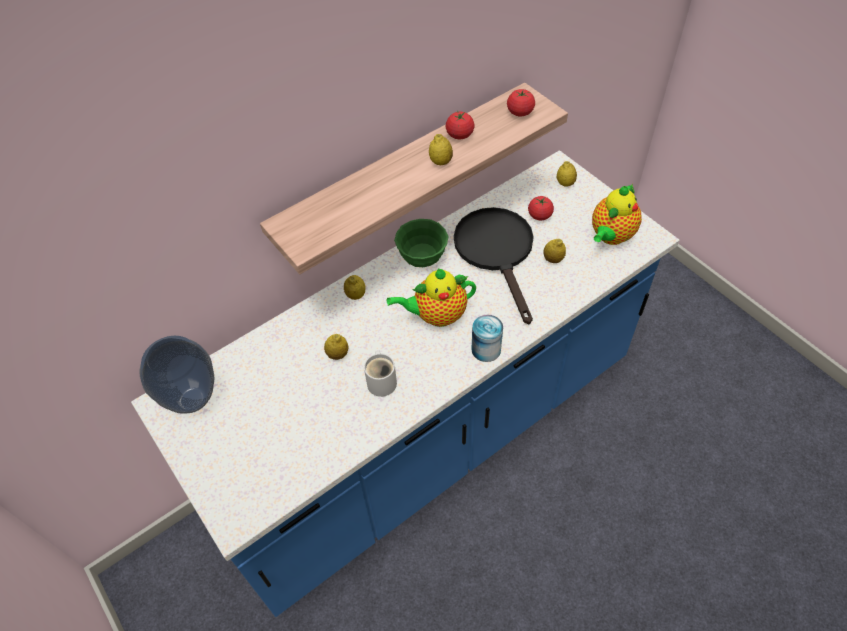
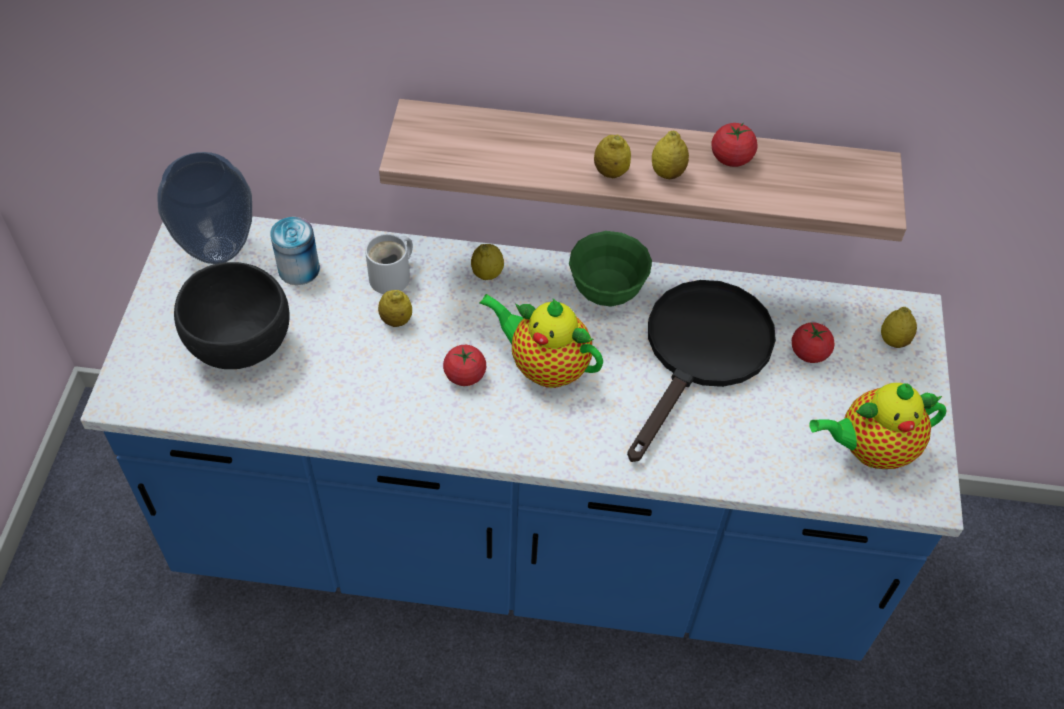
camera: 40 degrees right, 0 degrees up
white mug [364,351,397,397] -> white mug moved to [365,234,413,294]
can [471,315,503,362] -> can moved to [270,217,320,285]
tomato [507,89,535,117] -> tomato moved to [443,345,486,386]
lemon [543,239,566,263] -> lemon moved to [594,135,631,178]
none -> black bowl [174,262,289,369]

